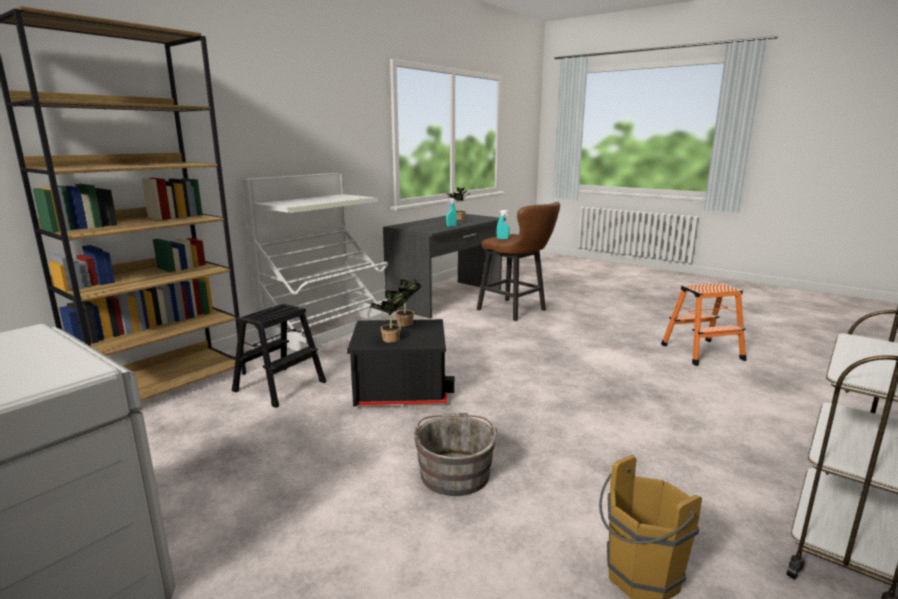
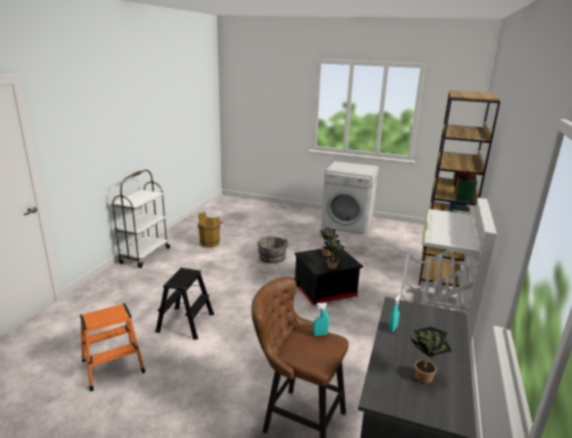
camera: 160 degrees right, 5 degrees up
black step ladder [232,303,327,408] -> black step ladder moved to [155,268,214,340]

